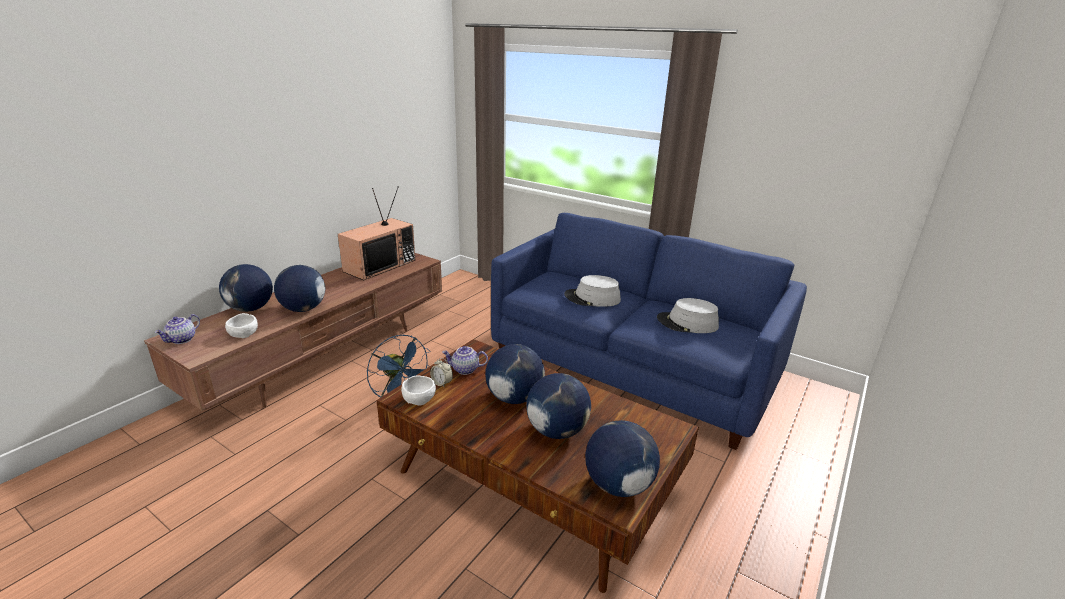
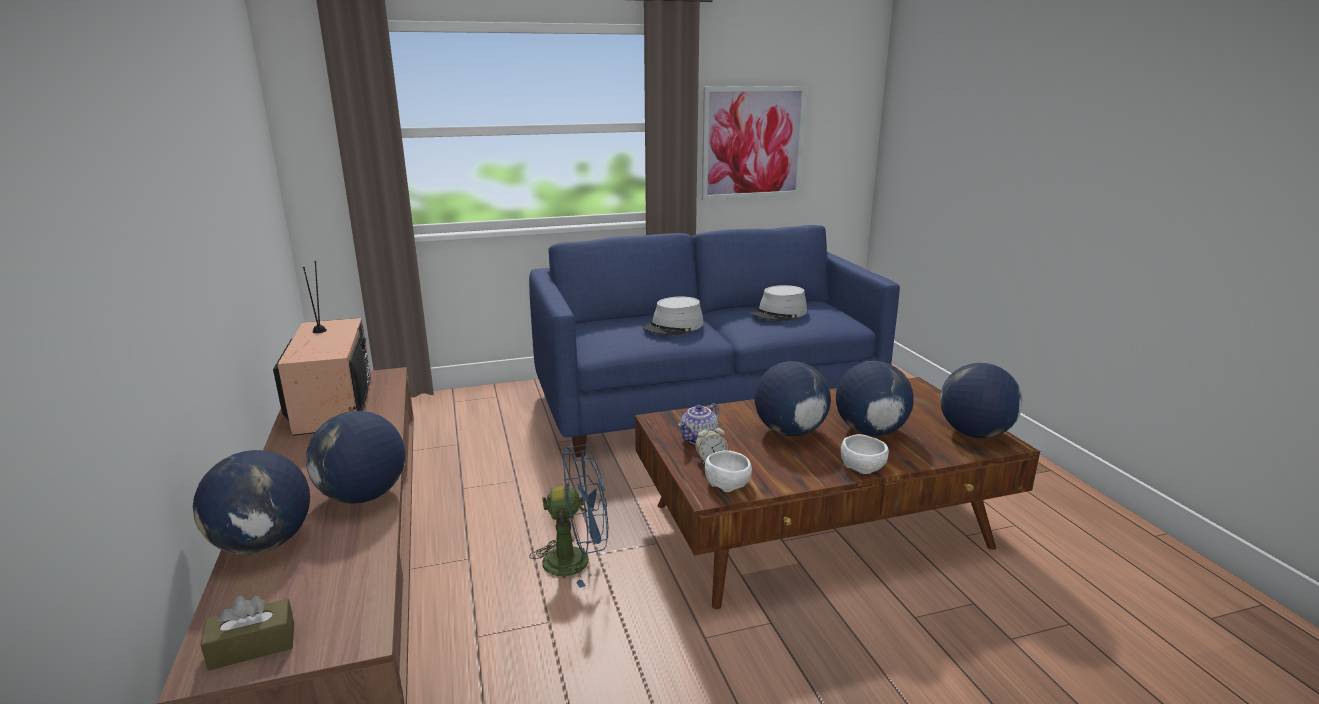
camera: 50 degrees left, 5 degrees down
teapot [155,314,200,344] -> brown tissue box [200,596,294,670]
white bowl [225,313,258,338] -> white bowl moved to [841,434,889,474]
none -> picture [702,86,807,200]

